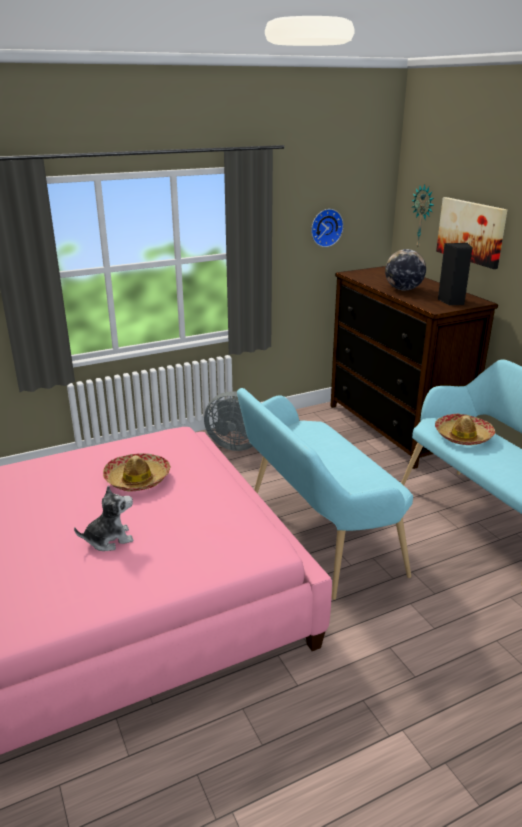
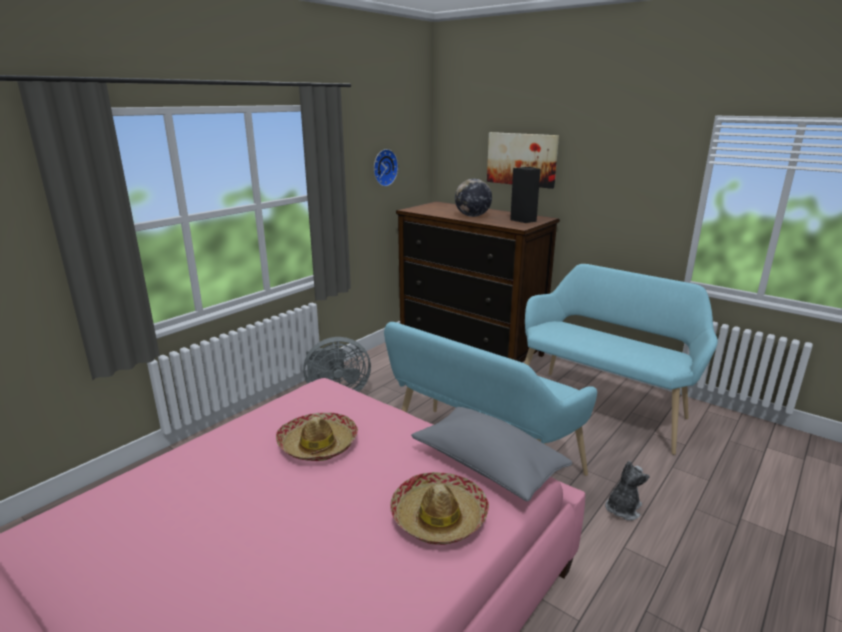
camera: 25 degrees left, 5 degrees down
plush toy [74,485,134,551] -> plush toy moved to [605,461,650,521]
wall clock [412,184,434,249] -> none
hat [435,414,495,445] -> hat moved to [390,472,489,545]
none -> grey pillow [411,407,572,501]

